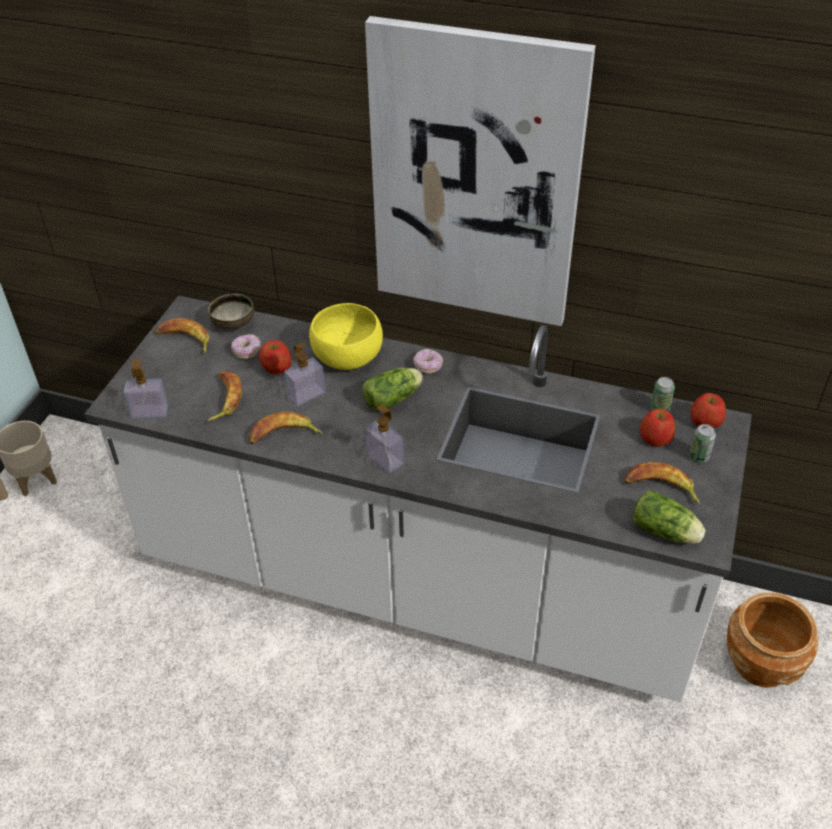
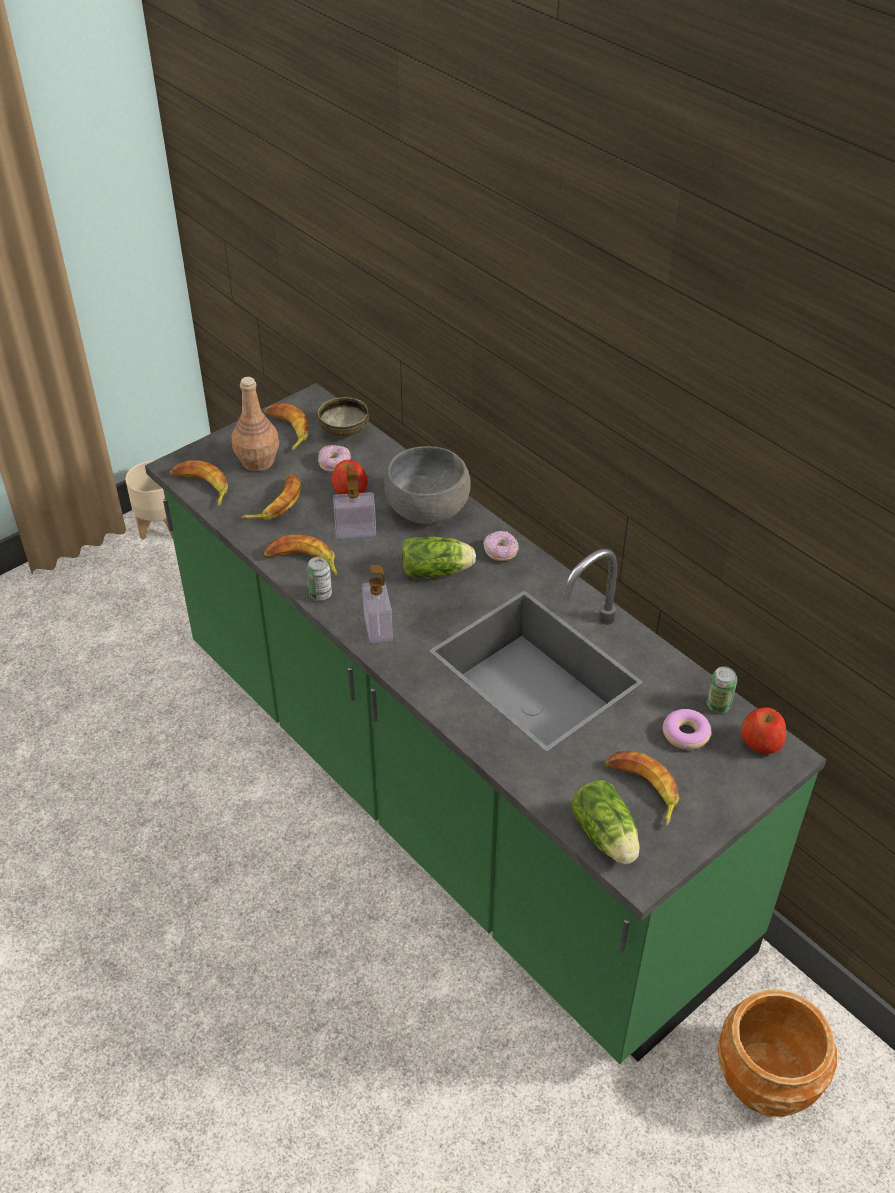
camera: 30 degrees right, 0 degrees up
white counter [84,295,752,703] -> green counter [145,383,827,1064]
soap dispenser [124,359,168,419] -> banana [170,460,228,506]
yellow bowl [309,303,383,370] -> grey bowl [384,446,471,524]
picture [365,16,596,326] -> none
apple [640,409,675,447] -> donut [662,709,712,750]
can [689,424,716,463] -> can moved to [307,557,332,601]
none -> brown bottle [232,377,279,471]

